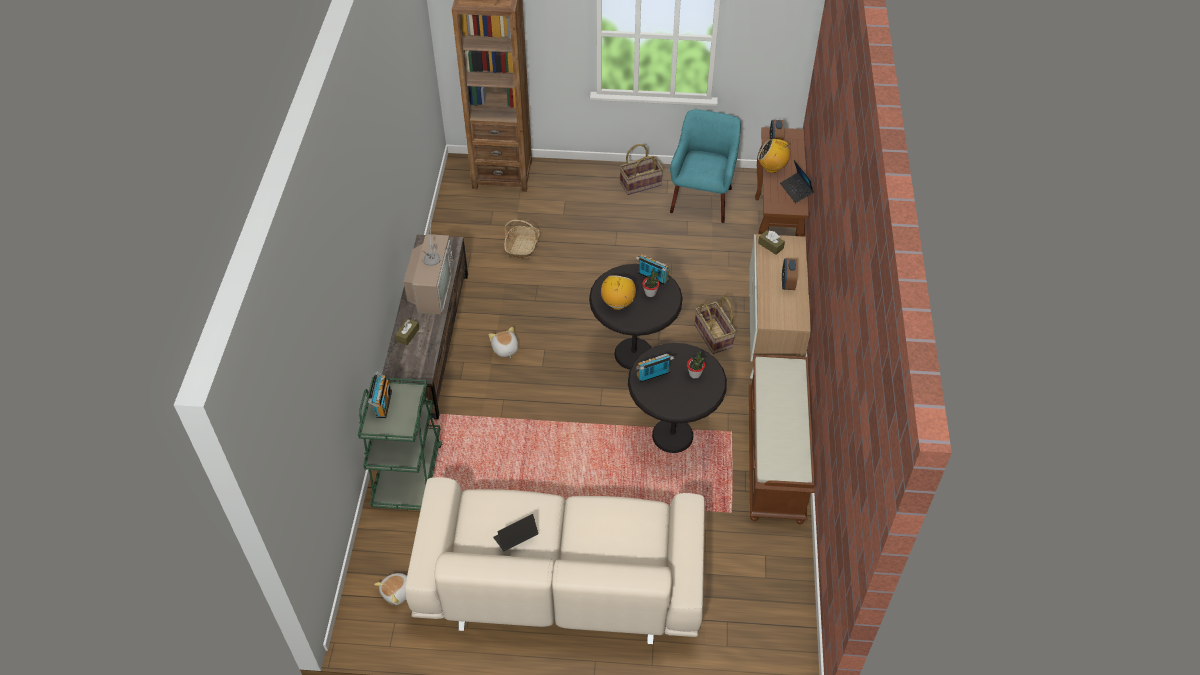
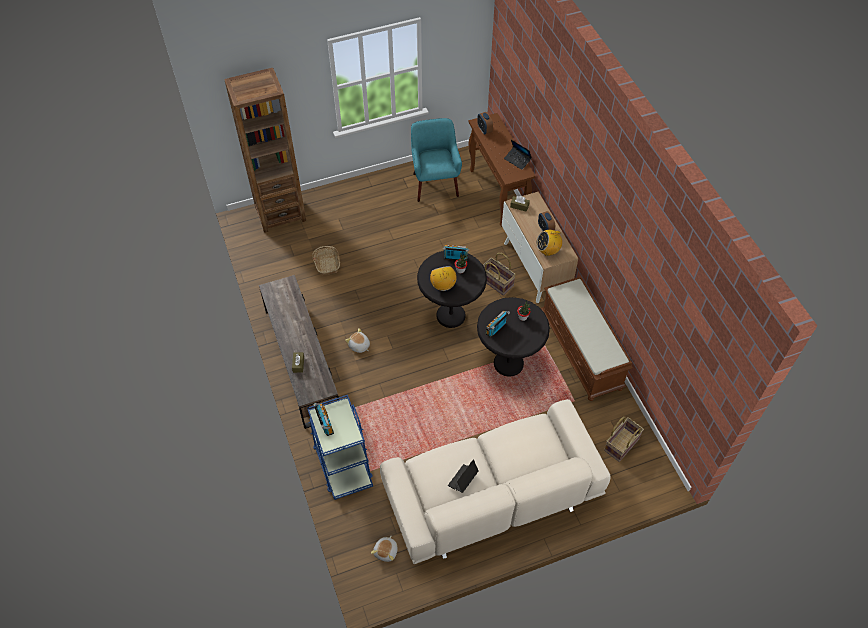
camera: 25 degrees left, 5 degrees up
green cart [358,377,443,510] -> blue cart [307,395,373,500]
television [404,224,454,314] -> none
basket [619,144,663,195] -> basket moved to [604,416,644,462]
radio [758,139,791,173] -> radio moved to [536,230,562,256]

